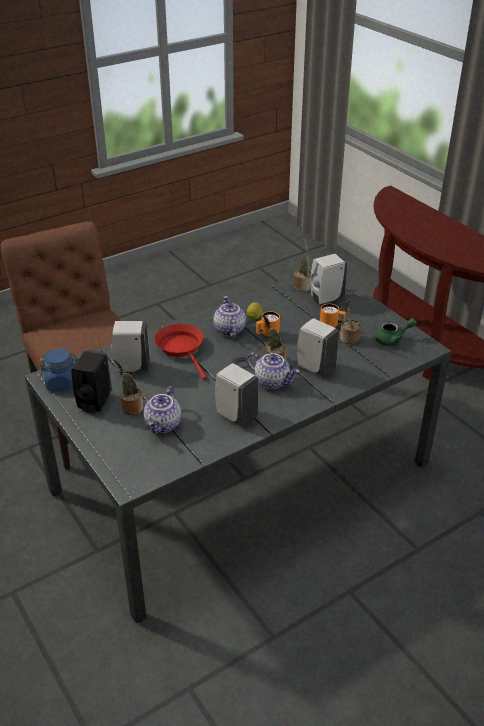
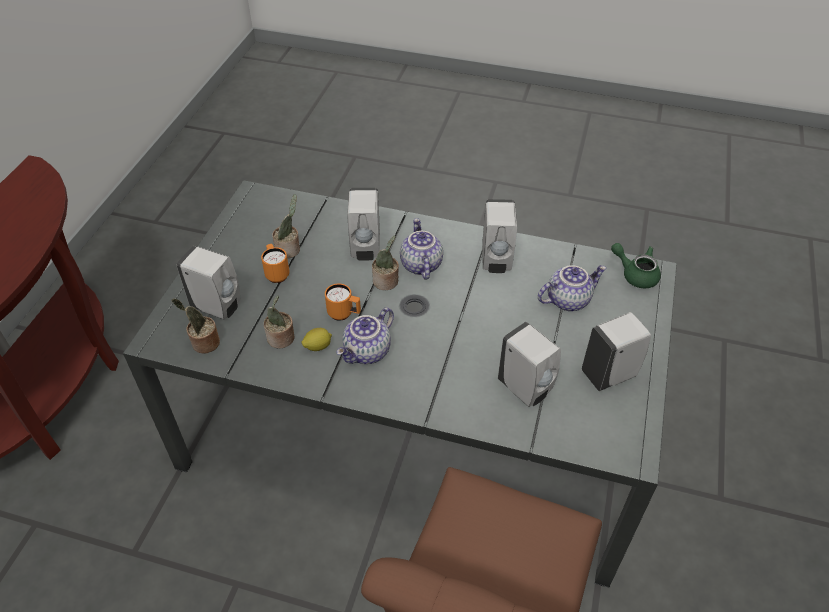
camera: 130 degrees left, 10 degrees up
blue jar [40,348,78,391] -> none
black soap dispenser [71,349,112,413] -> white soap dispenser [582,312,651,391]
potted plant [114,360,143,415] -> potted plant moved to [264,296,295,348]
red frying pan [154,324,207,380] -> none
green teapot [375,318,417,346] -> green teapot moved to [611,243,661,288]

